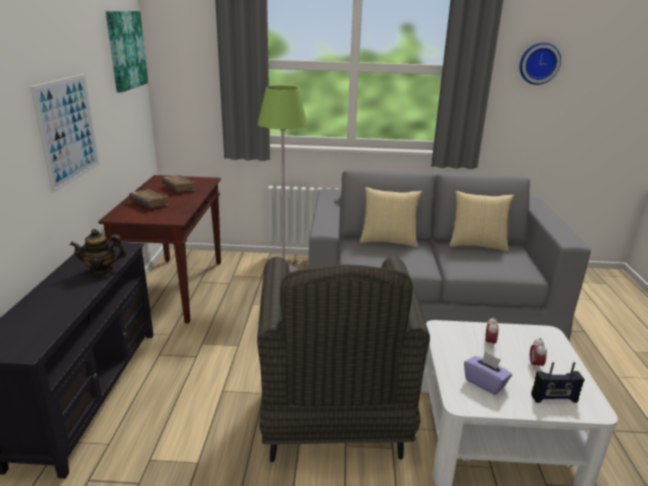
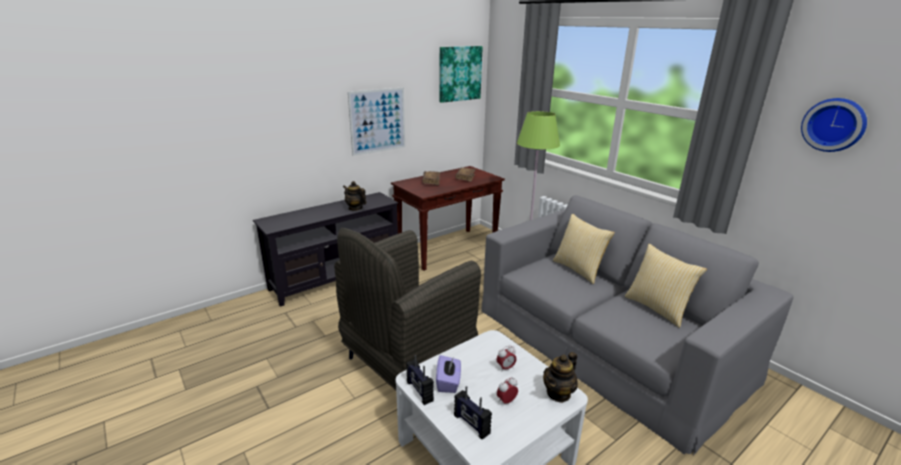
camera: 50 degrees right, 0 degrees up
none -> radio [406,355,434,405]
none -> teapot [543,352,578,403]

